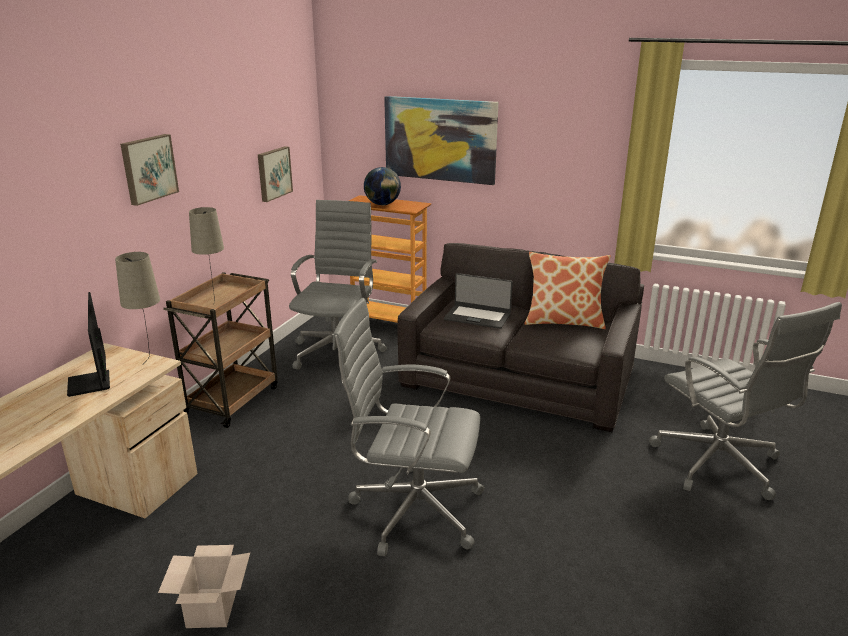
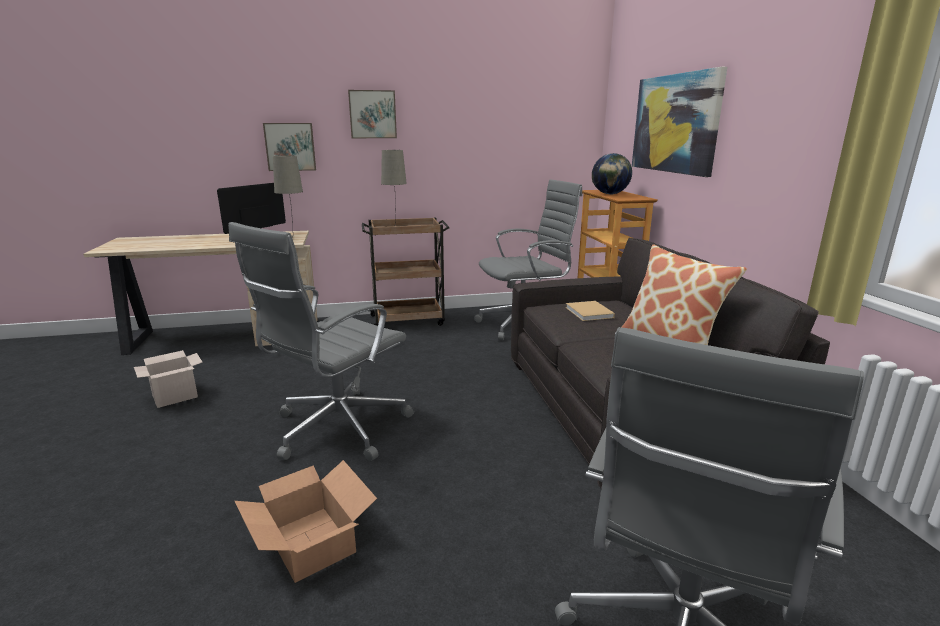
camera: 55 degrees right, 5 degrees down
picture [258,146,293,202] -> picture moved to [263,123,316,171]
grey office chair [332,298,484,556] -> grey office chair turned 120 degrees counterclockwise [228,222,414,461]
laptop [444,273,513,329] -> beige book [566,301,615,321]
none -> cardboard box [235,460,377,583]

